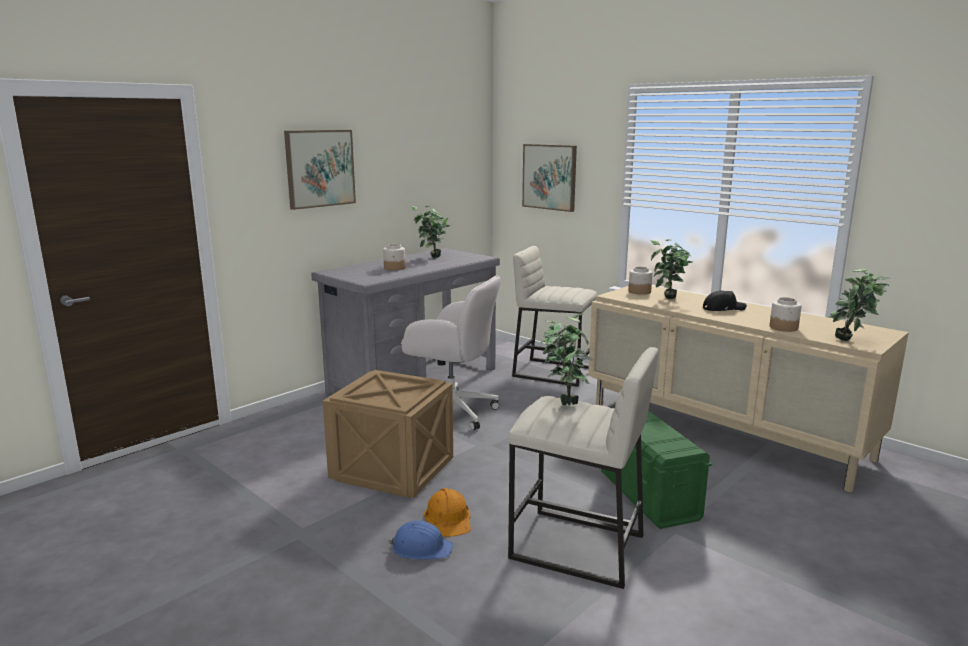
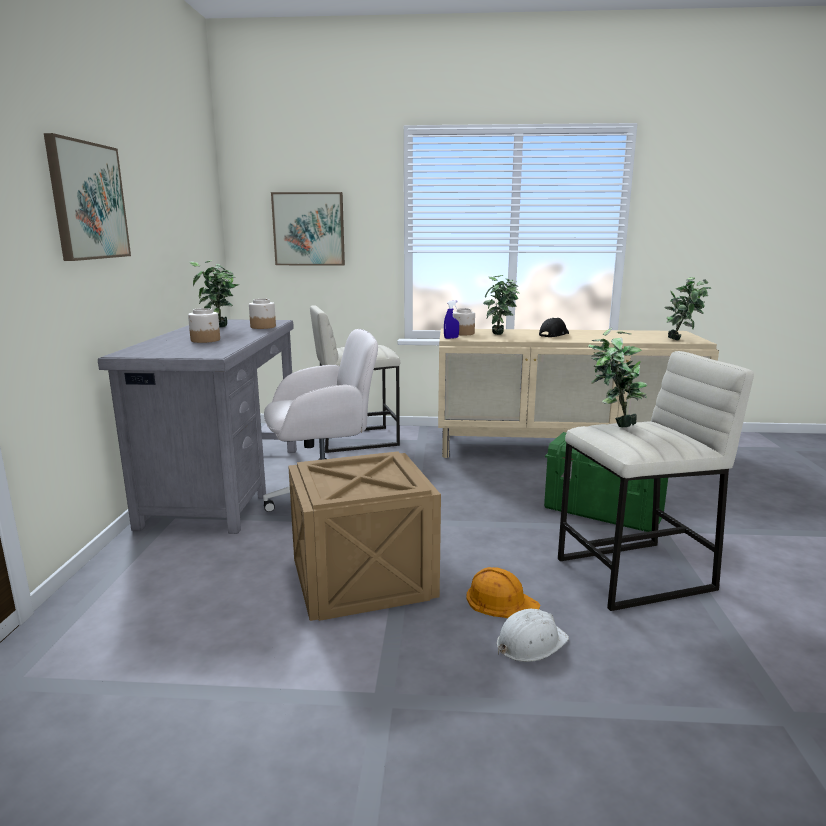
camera: 40 degrees left, 0 degrees up
blue hard hat [389,520,453,560] -> white hard hat [497,609,569,662]
jar [769,297,802,332] -> jar moved to [249,299,276,329]
none -> blue spray bottle [444,300,459,339]

